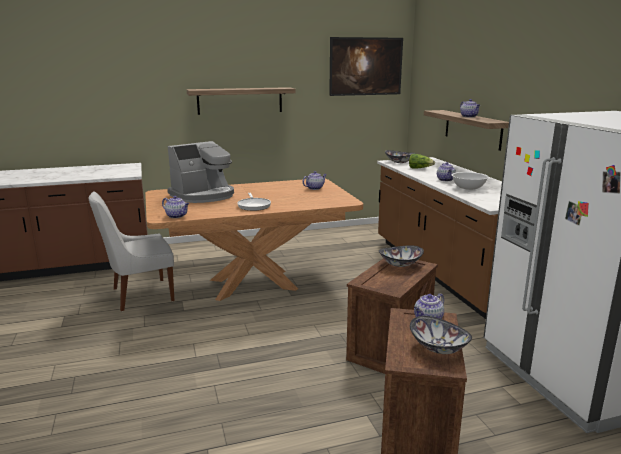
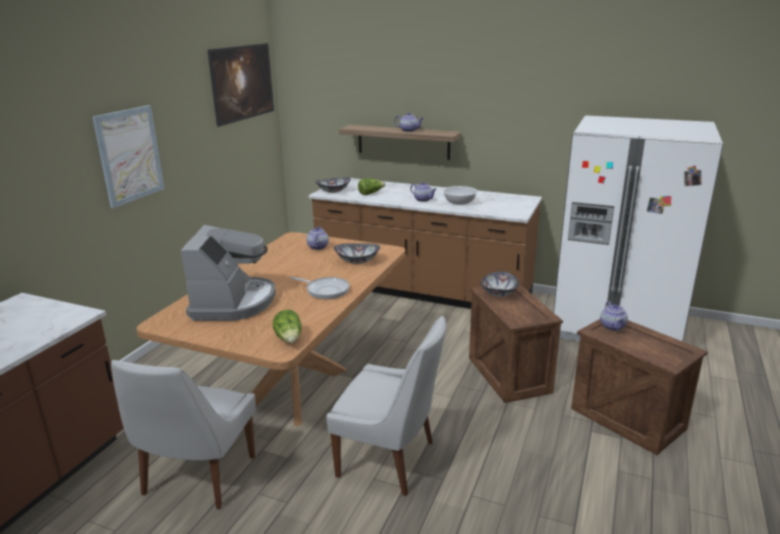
camera: 50 degrees left, 5 degrees up
teapot [162,196,189,218] -> lettuce [273,309,302,343]
shelf [187,87,296,115] -> picture [92,105,164,208]
bowl [410,316,472,354] -> bowl moved to [334,243,380,264]
none -> white chair [326,316,446,496]

